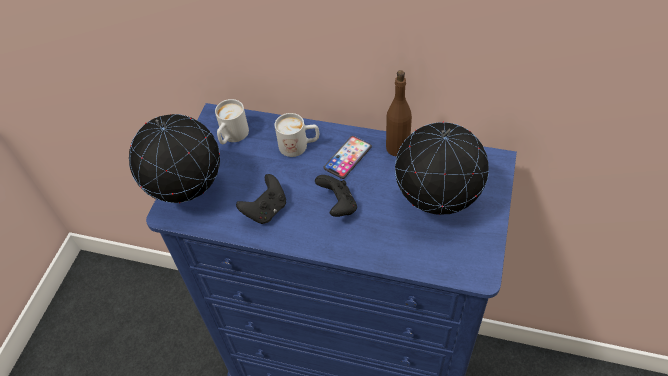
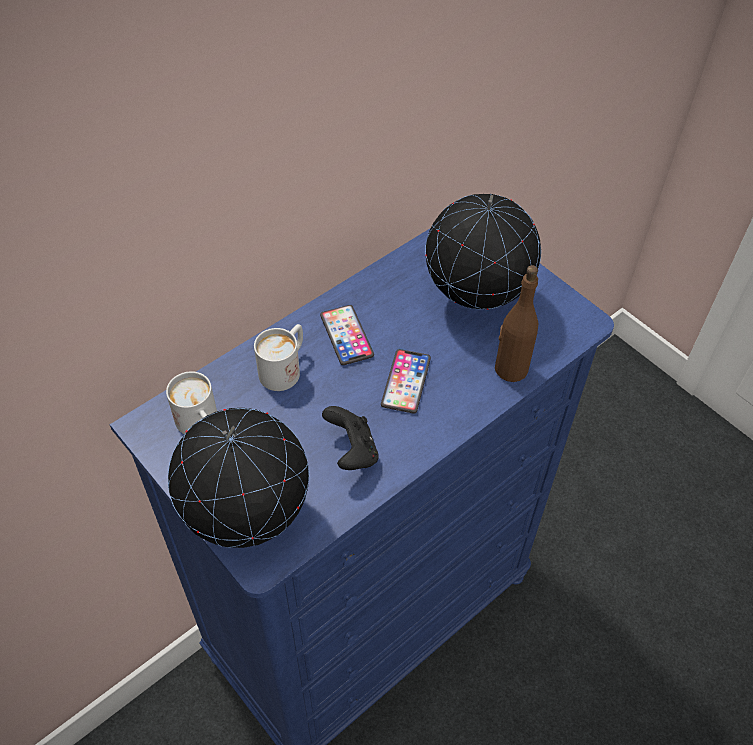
camera: 60 degrees left, 0 degrees up
black game controller [315,175,357,217] -> phone [381,349,431,414]
brown bottle [386,70,412,157] -> brown bottle moved to [495,265,538,382]

